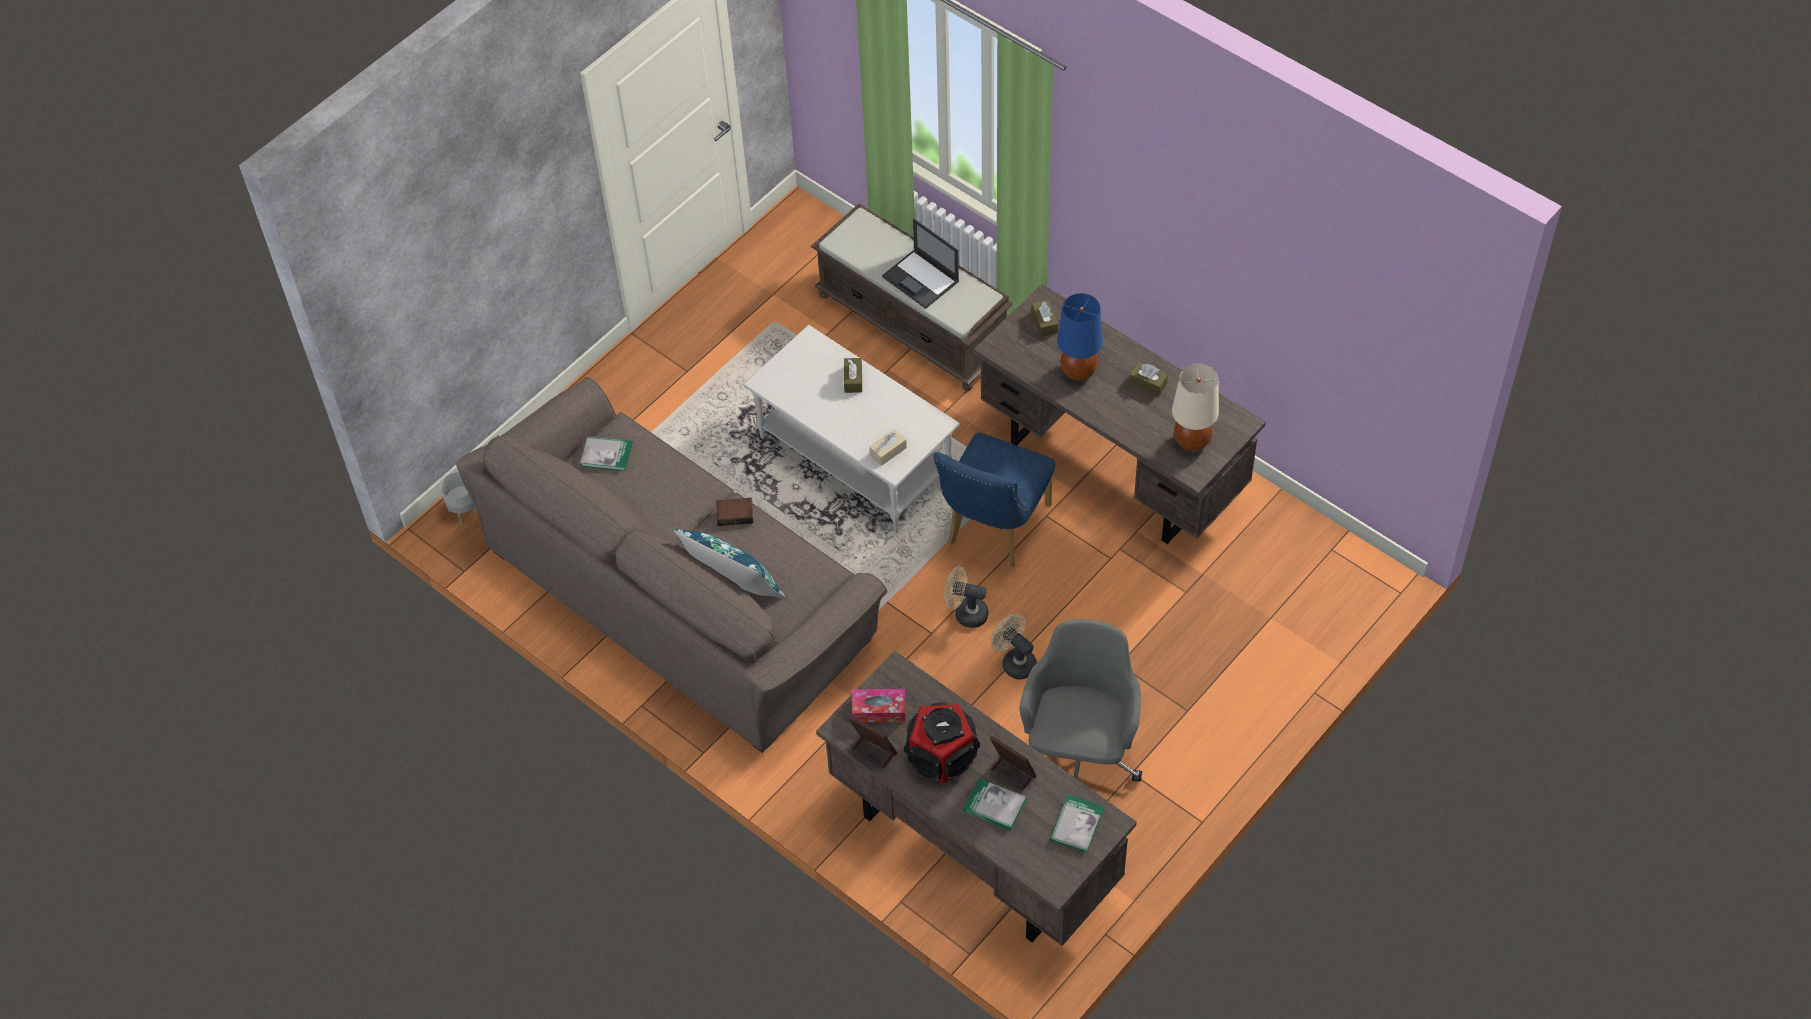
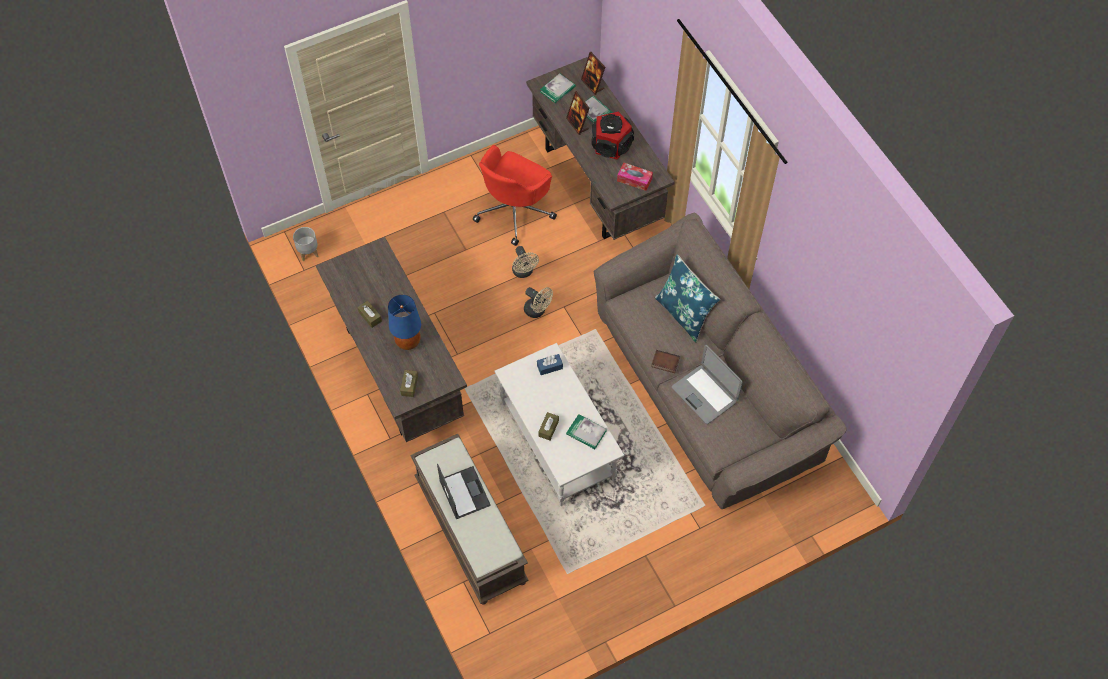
camera: 160 degrees left, 5 degrees up
grey planter [440,471,477,525] -> grey planter moved to [293,227,318,261]
book [580,436,632,471] -> book moved to [566,414,607,449]
picture frame [848,715,897,768] -> picture frame moved to [581,52,605,95]
beige tissue box [869,429,907,466] -> blue tissue box [537,354,563,375]
blue chair [933,433,1055,567] -> none
grey office chair [1019,619,1142,782] -> red office chair [473,145,557,246]
beige table lamp [1172,364,1219,451] -> none
none -> laptop [672,345,743,424]

